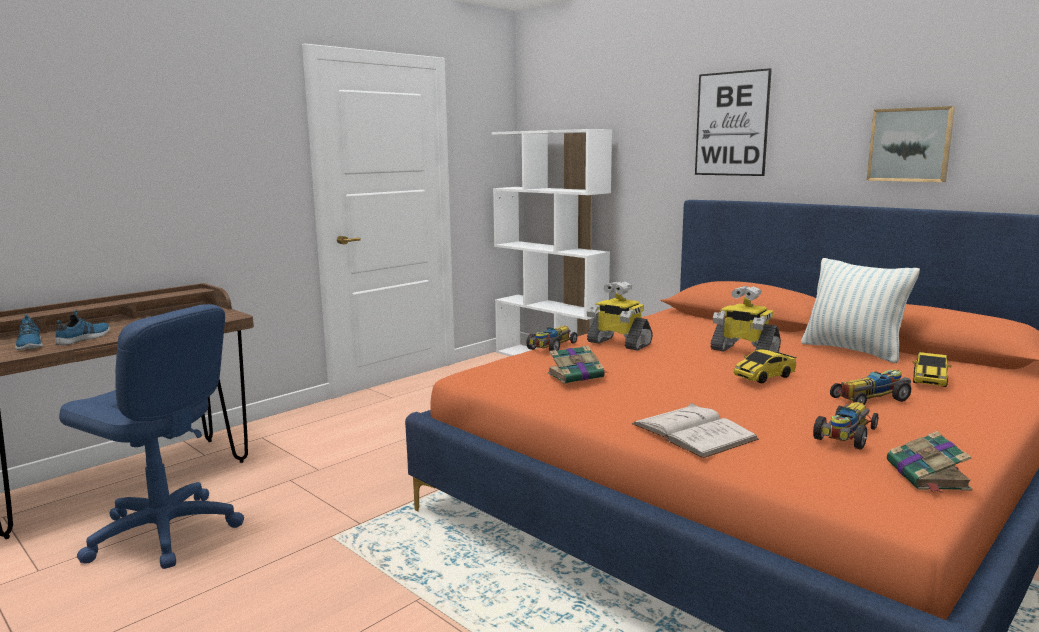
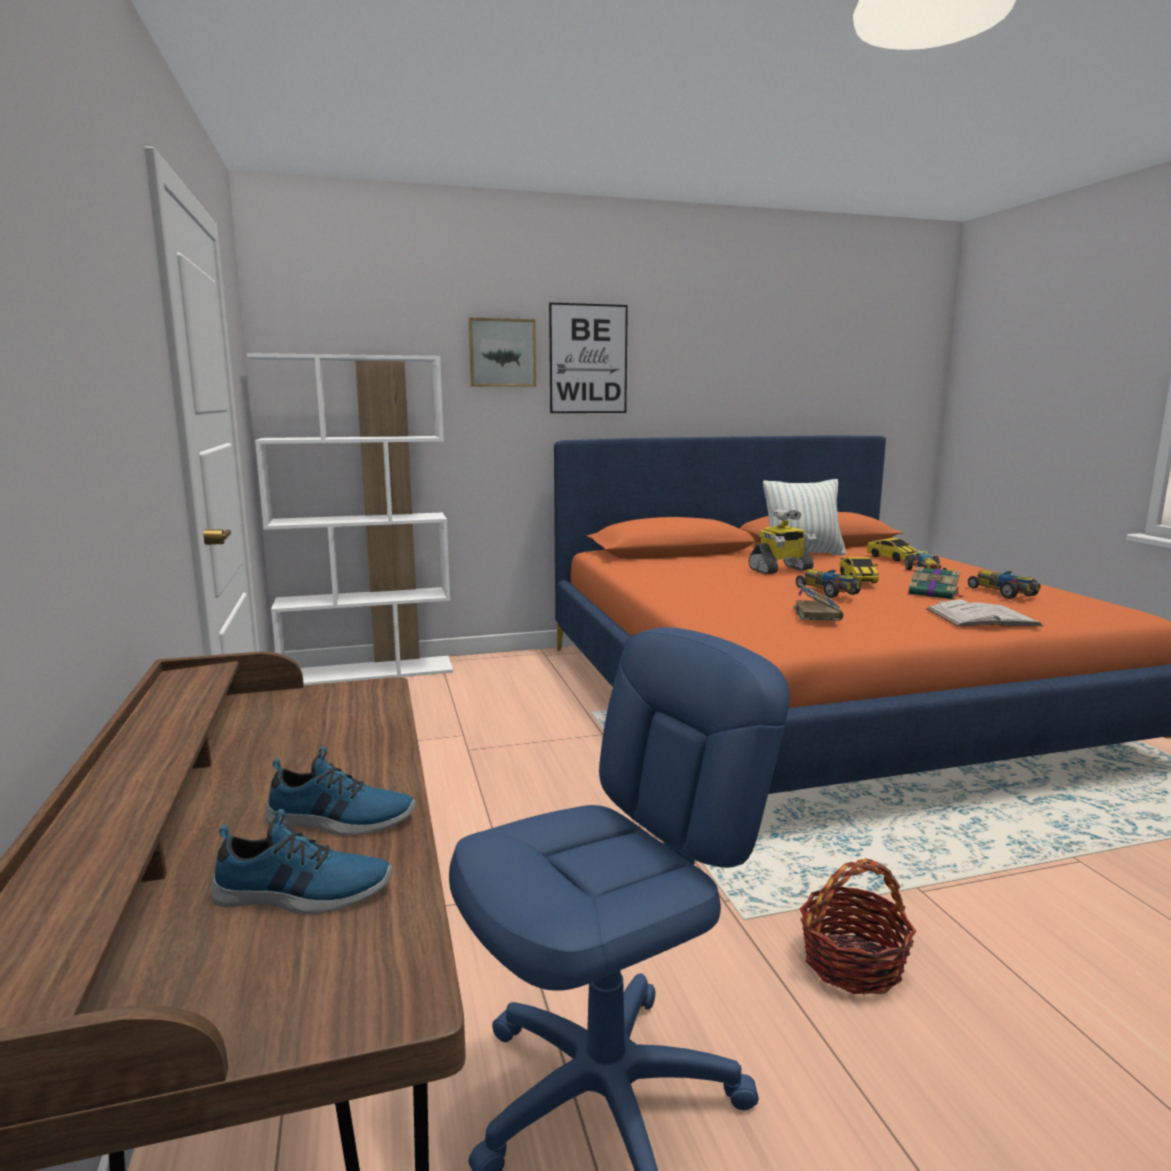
camera: 60 degrees left, 0 degrees up
shoe [55,310,110,345] -> shoe turned 135 degrees clockwise [265,747,416,836]
toy car [526,326,577,351] -> toy car moved to [796,569,861,598]
toy robot [587,281,653,351] -> none
picture [867,106,955,182] -> picture moved to [469,318,536,387]
book [887,431,972,493] -> book moved to [908,566,961,600]
none -> basket [800,858,916,994]

